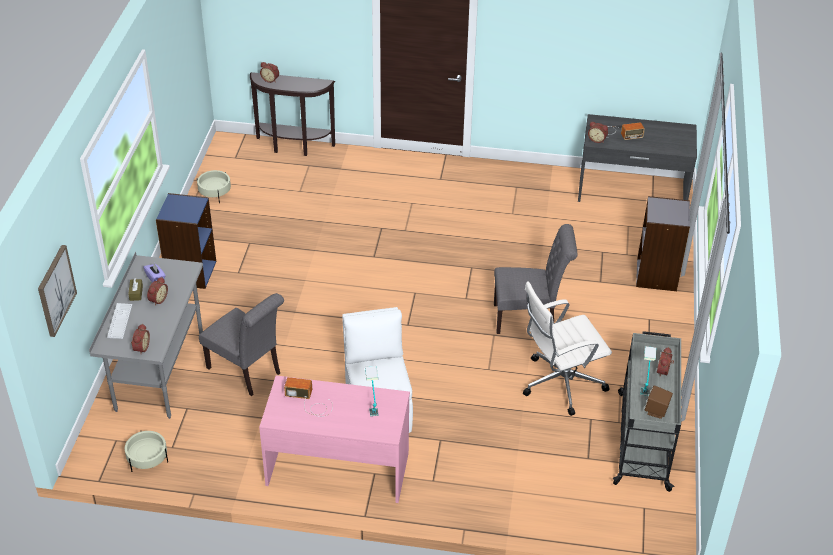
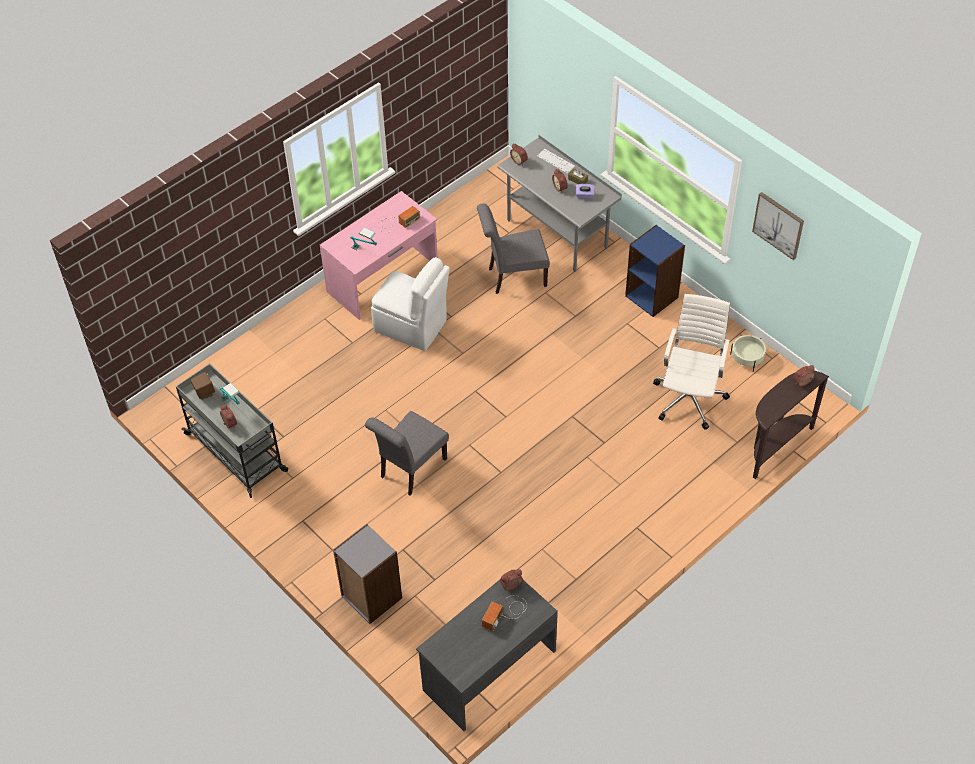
camera: 130 degrees right, 10 degrees up
picture [38,245,77,337] -> picture moved to [752,192,804,260]
beige planter [125,431,168,472] -> none
white office chair [523,281,612,416] -> white office chair moved to [653,294,730,430]

